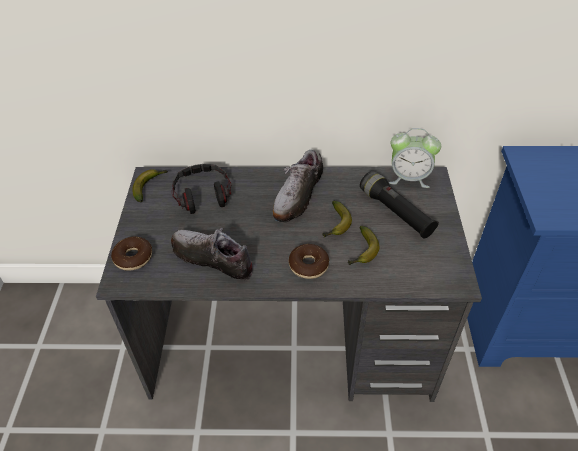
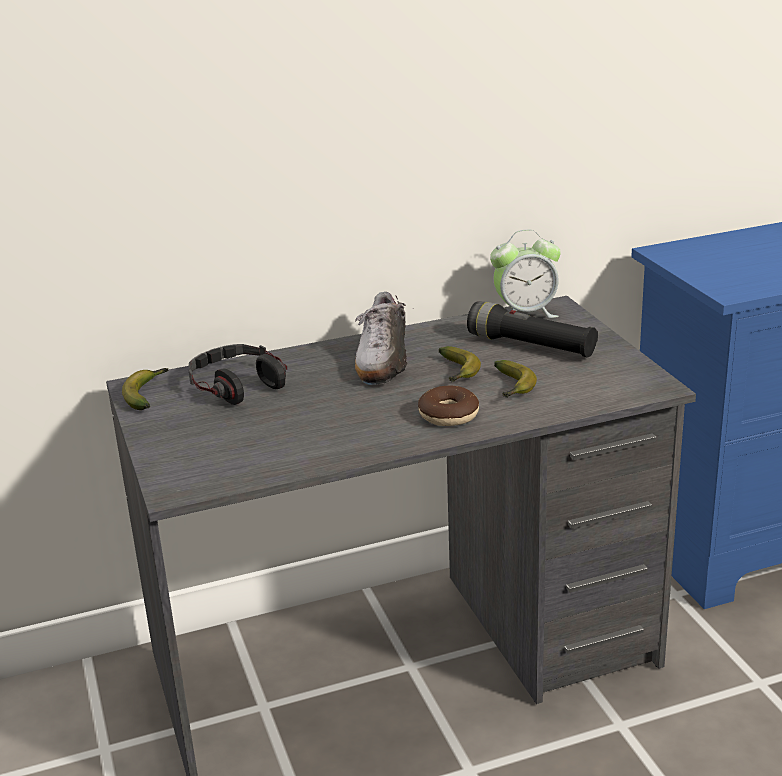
camera: 20 degrees left, 20 degrees down
donut [111,236,152,271] -> none
shoe [171,228,253,280] -> none

